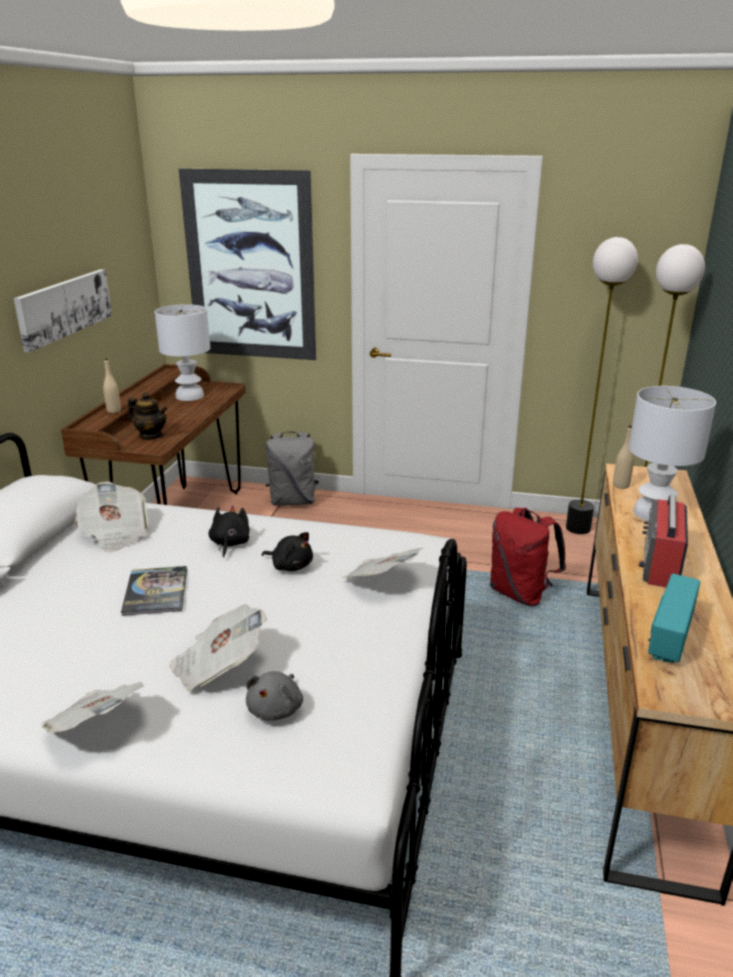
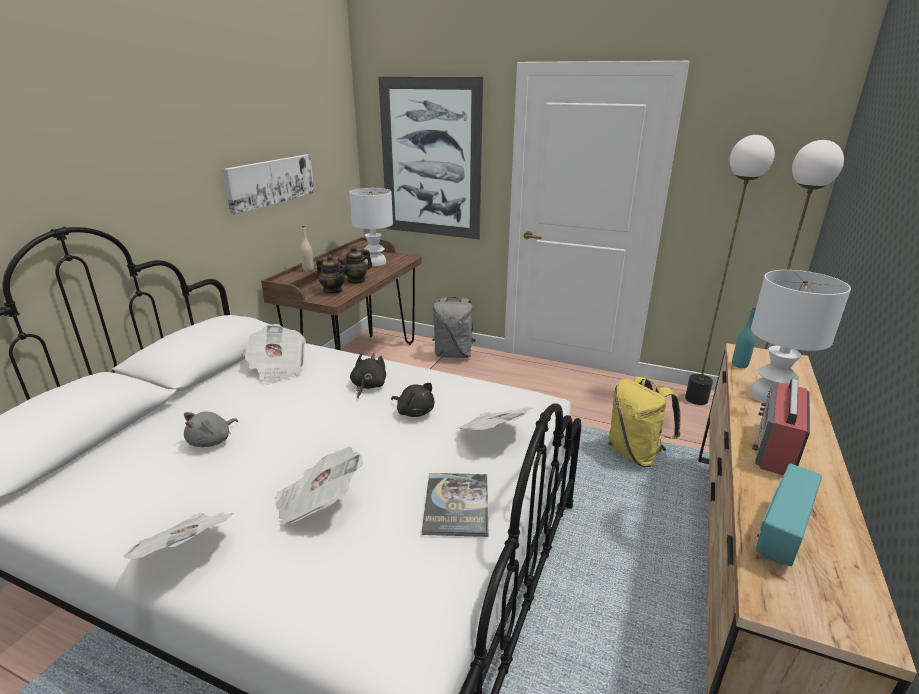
camera: 10 degrees right, 0 degrees up
book [121,566,187,616] -> book moved to [422,473,488,537]
grey plush toy [246,671,303,721] -> grey plush toy moved to [184,412,238,447]
red backpack [490,508,566,606] -> yellow backpack [608,377,681,467]
beige bottle [613,425,634,489] -> turquoise bottle [732,308,756,368]
none -> teapot [337,246,372,284]

